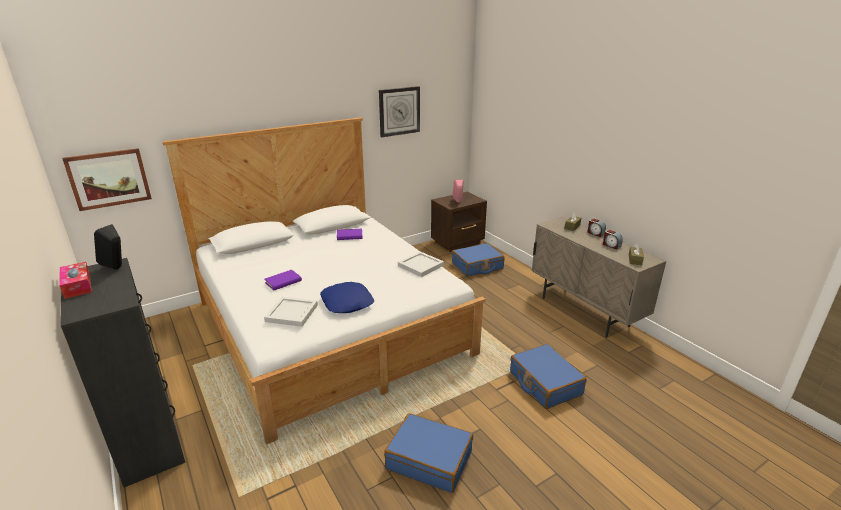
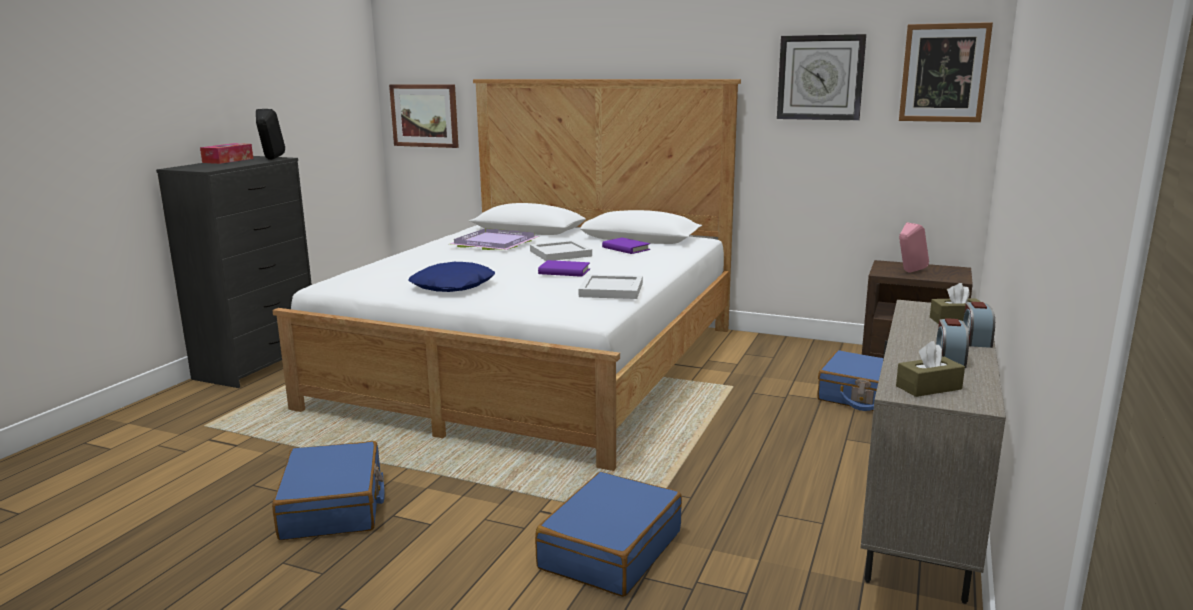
camera: 55 degrees right, 10 degrees down
white tray [264,297,318,327] -> white tray moved to [530,240,592,261]
purple book [265,270,302,290] -> purple book moved to [538,260,590,277]
none -> purple tray [450,228,540,250]
none -> picture [899,22,993,122]

